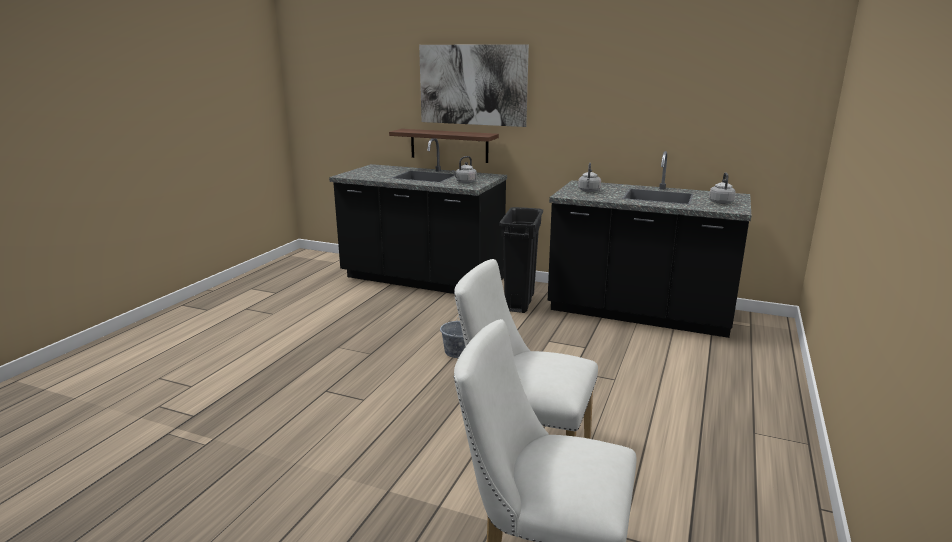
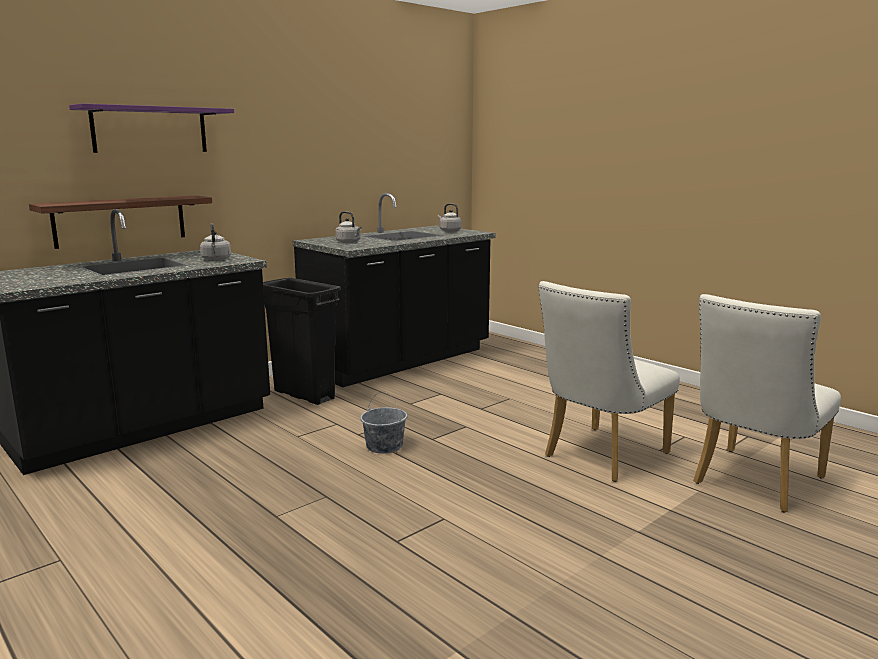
camera: 65 degrees left, 5 degrees down
picture [419,44,529,127] -> purple shelf [69,103,234,153]

